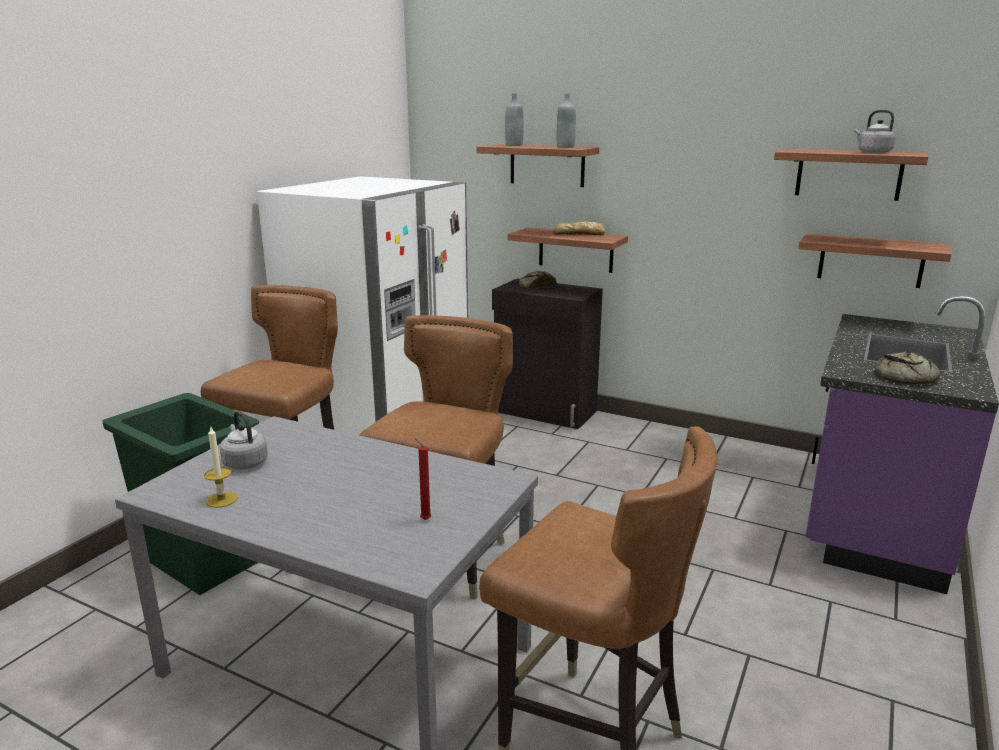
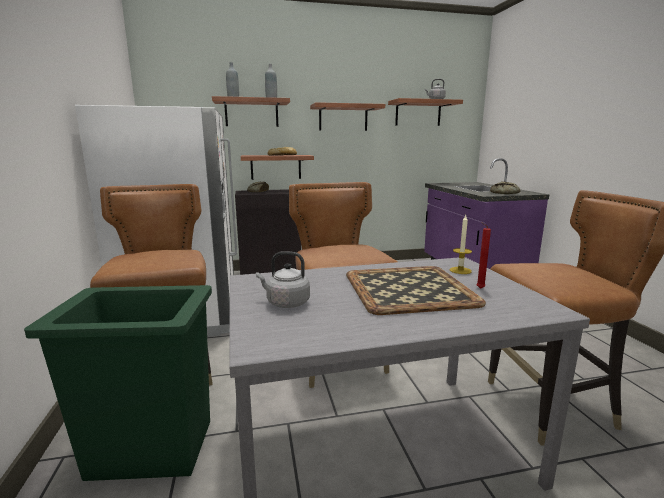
camera: 40 degrees left, 5 degrees down
candle [204,427,238,508] -> candle moved to [450,215,472,274]
shelf [798,233,951,288] -> shelf moved to [310,102,385,131]
none -> tray [346,266,486,315]

